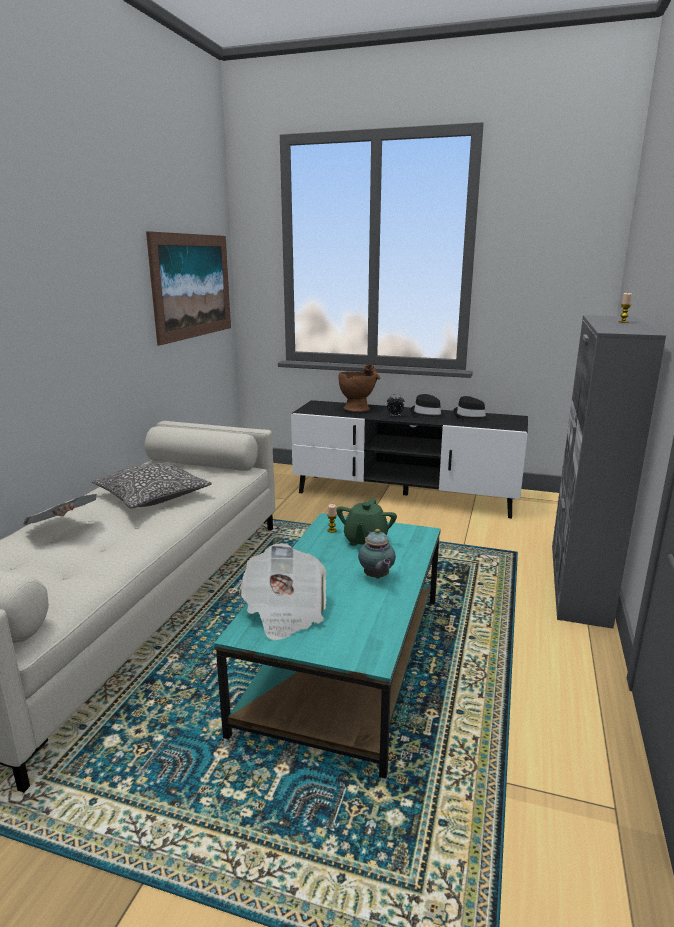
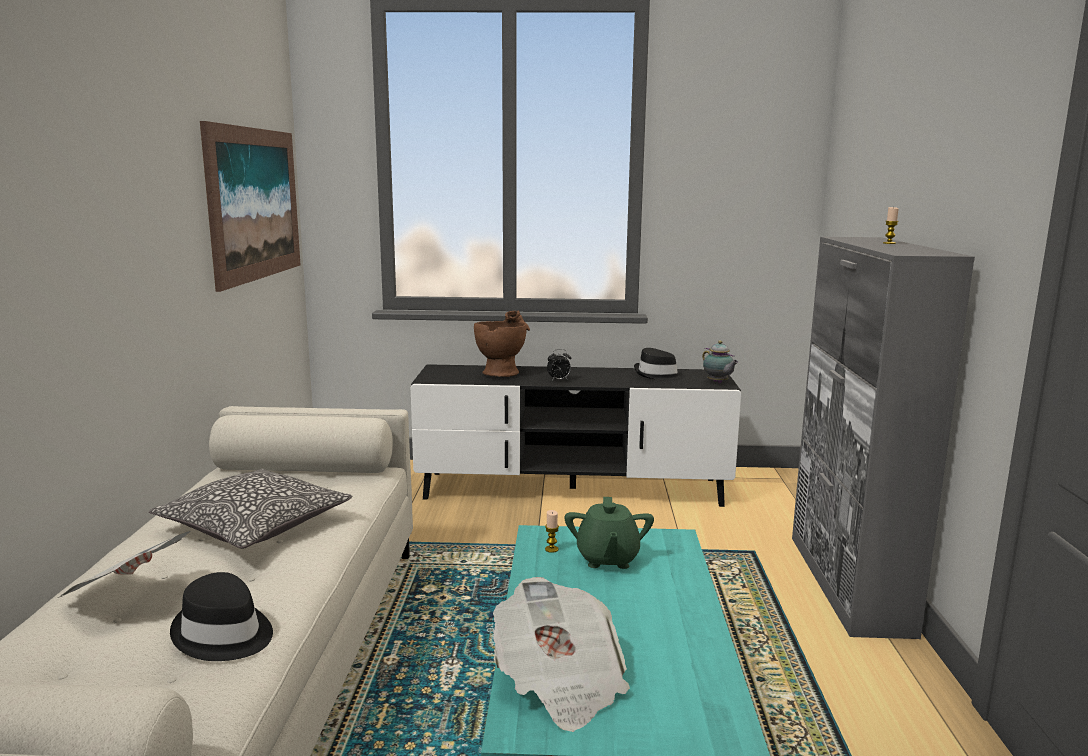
camera: 15 degrees left, 5 degrees down
teapot [358,529,396,579] -> teapot moved to [702,341,739,383]
black hat [411,394,446,419] -> black hat moved to [170,572,273,661]

